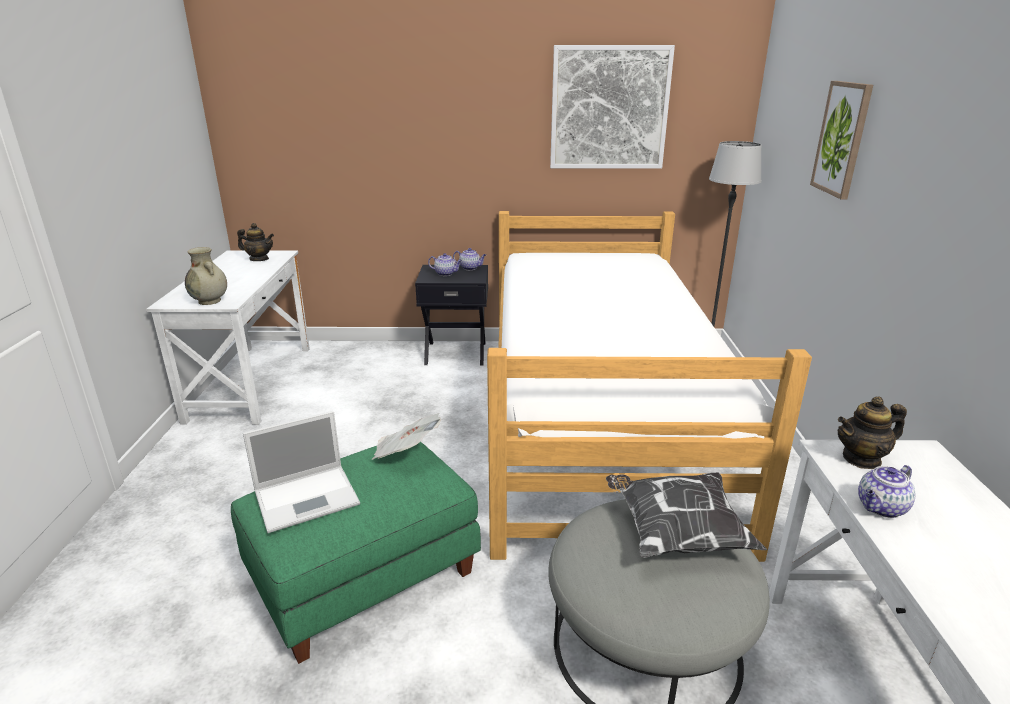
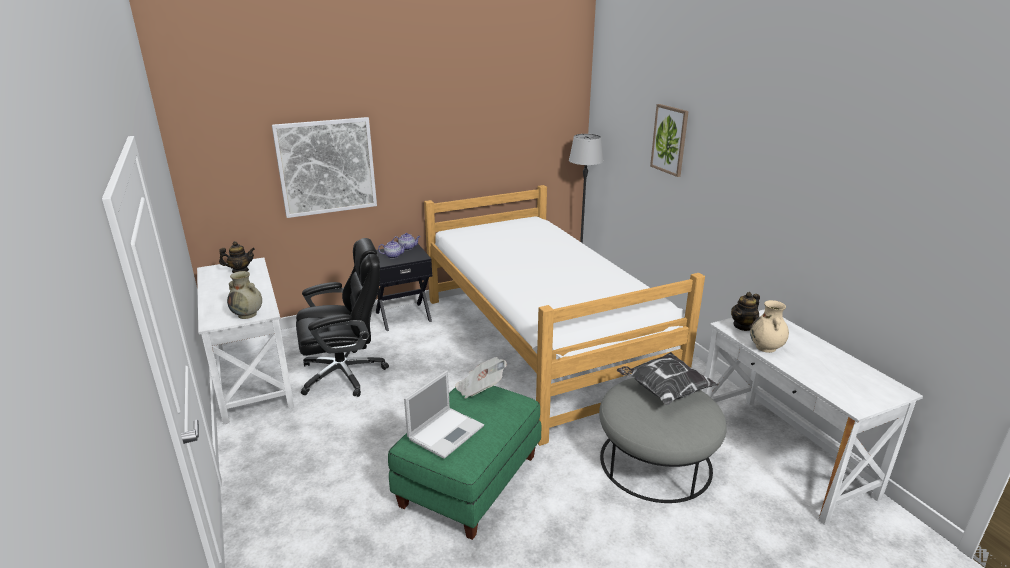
camera: 25 degrees left, 0 degrees up
picture [550,45,675,169] -> picture moved to [272,117,377,218]
teapot [858,465,915,518] -> beige vase [750,300,789,353]
none -> black office chair [296,238,389,397]

